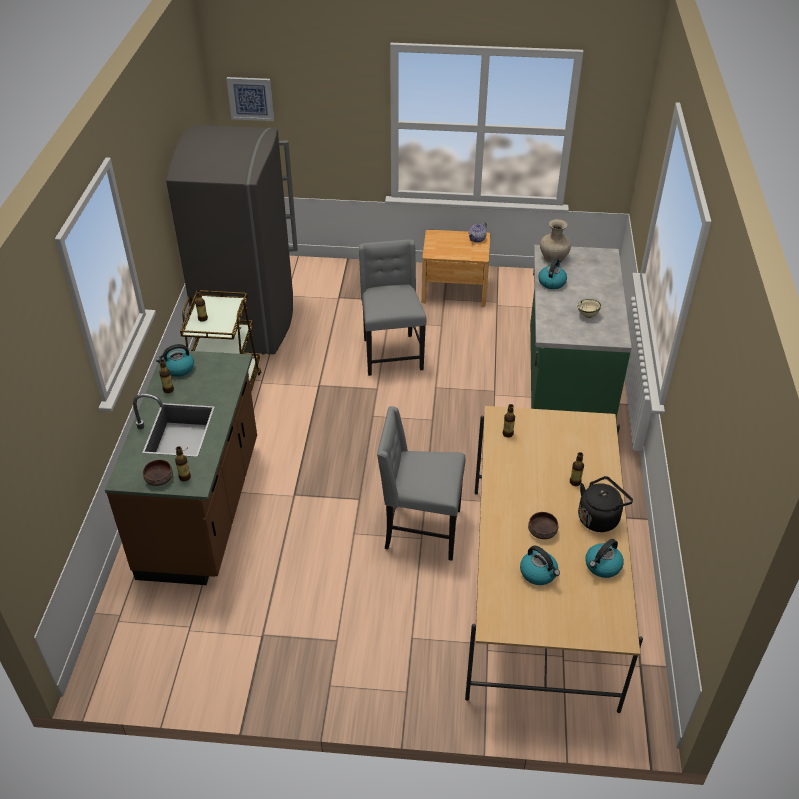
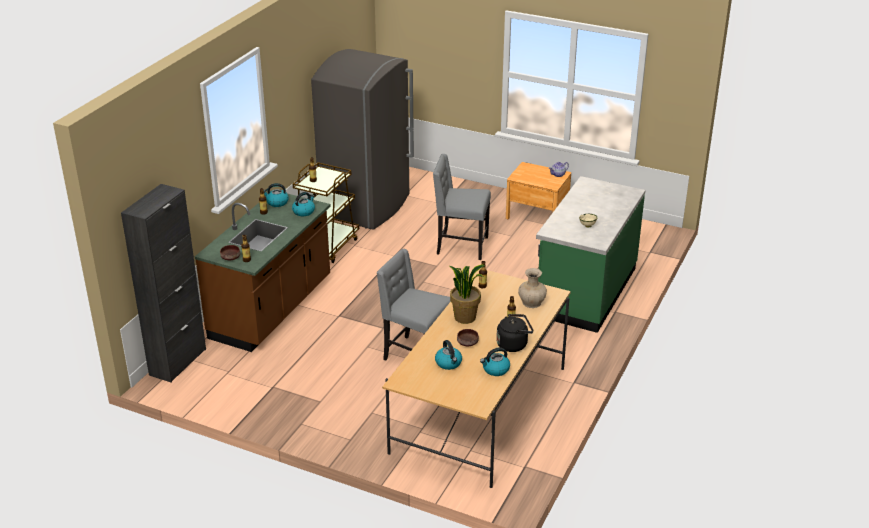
camera: 20 degrees right, 10 degrees down
picture [226,77,274,121] -> none
grey chair [359,240,426,376] -> grey chair turned 90 degrees counterclockwise [433,154,491,260]
kettle [538,258,567,289] -> kettle moved to [292,192,315,216]
beige vase [540,219,571,263] -> beige vase moved to [518,268,547,308]
none -> black cabinet [121,184,206,382]
none -> potted plant [450,265,485,324]

